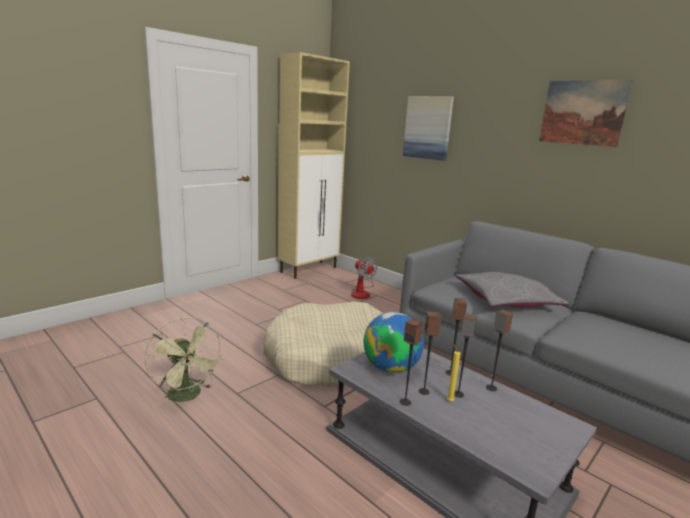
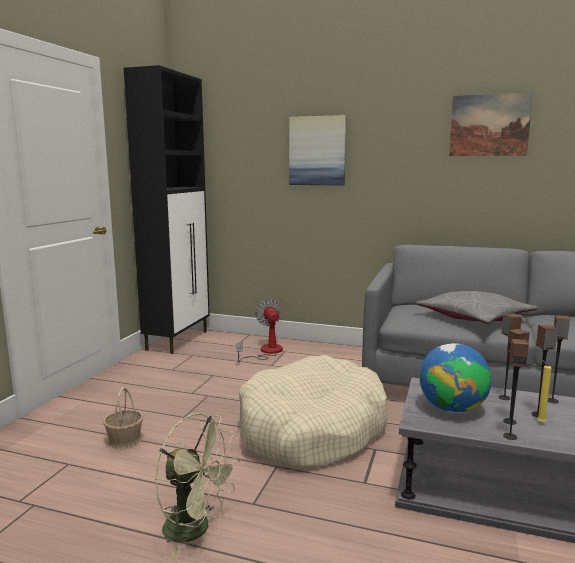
camera: 25 degrees left, 5 degrees down
beige cabinet [278,52,350,279] -> black cabinet [124,65,210,354]
fan [351,257,377,299] -> fan turned 135 degrees counterclockwise [236,299,283,362]
none -> basket [103,387,143,450]

